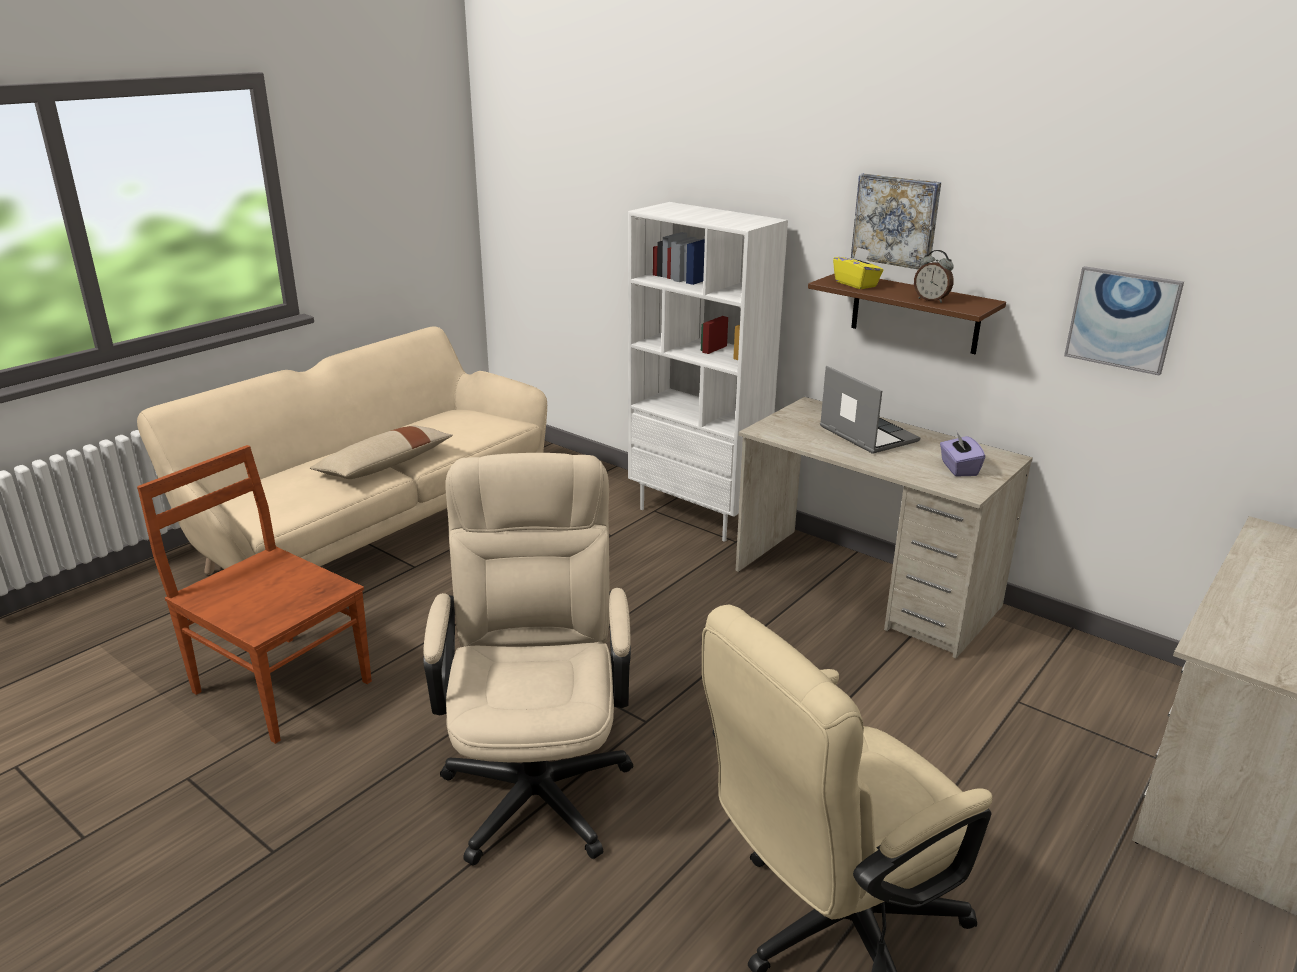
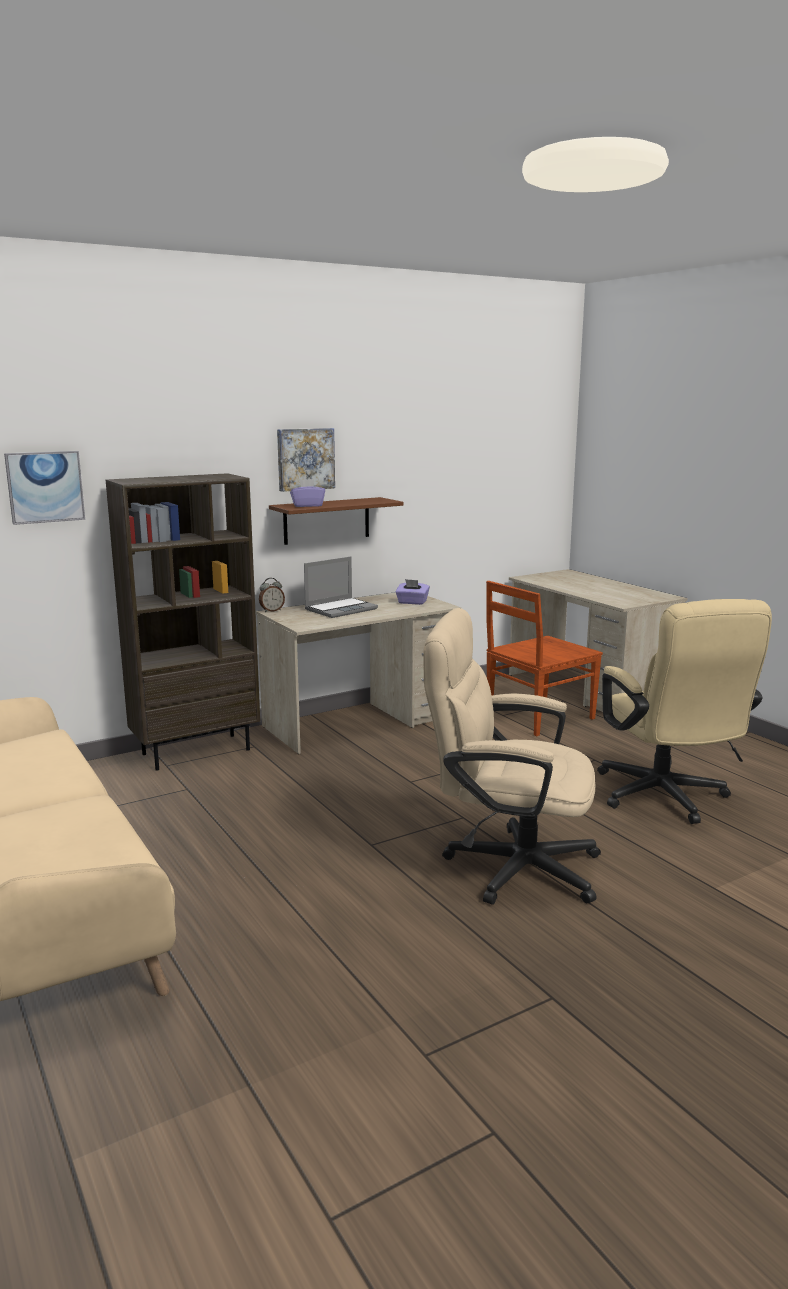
camera: 70 degrees left, 10 degrees down
brown chair [137,445,372,744] -> brown chair moved to [486,581,603,737]
beige pillow [310,426,453,479] -> none
white bookcase [628,202,788,541] -> brown bookcase [106,473,260,771]
laptop [820,366,921,454] -> laptop turned 150 degrees clockwise [304,557,378,618]
yellow tissue box [833,247,884,289] -> purple tissue box [290,479,325,507]
alarm clock [914,250,954,303] -> alarm clock moved to [259,578,285,612]
picture [1064,266,1184,376] -> picture moved to [4,451,85,525]

